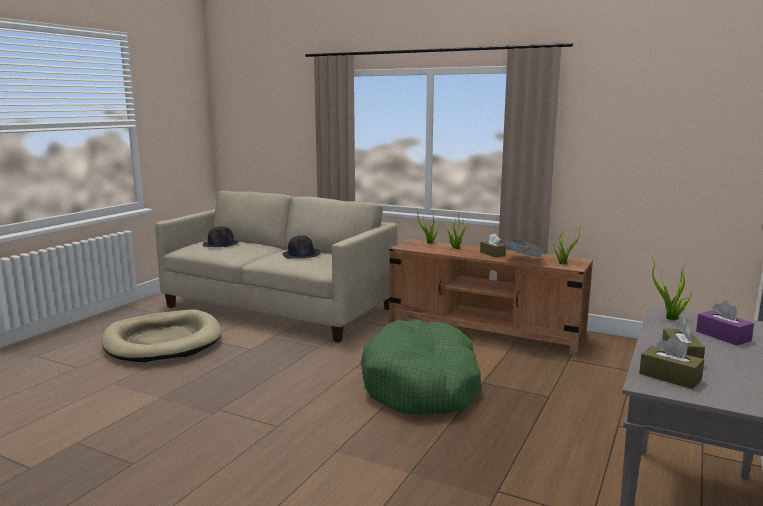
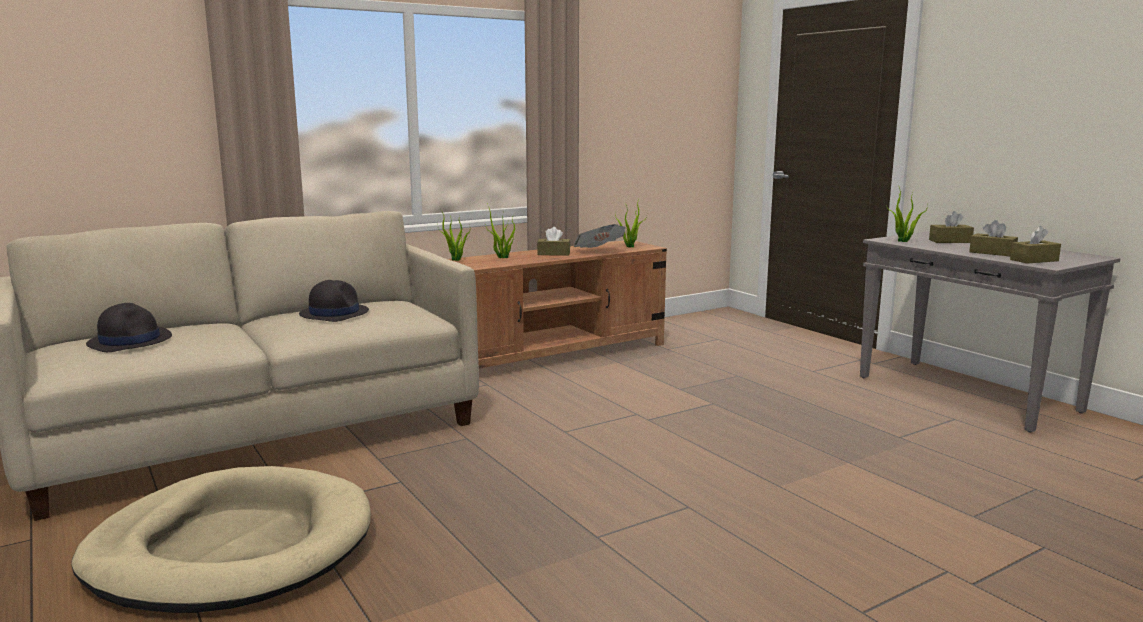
camera: 60 degrees left, 0 degrees up
green dog bed [361,320,482,415] -> none
purple tissue box [696,301,754,346] -> brown tissue box [929,211,974,243]

